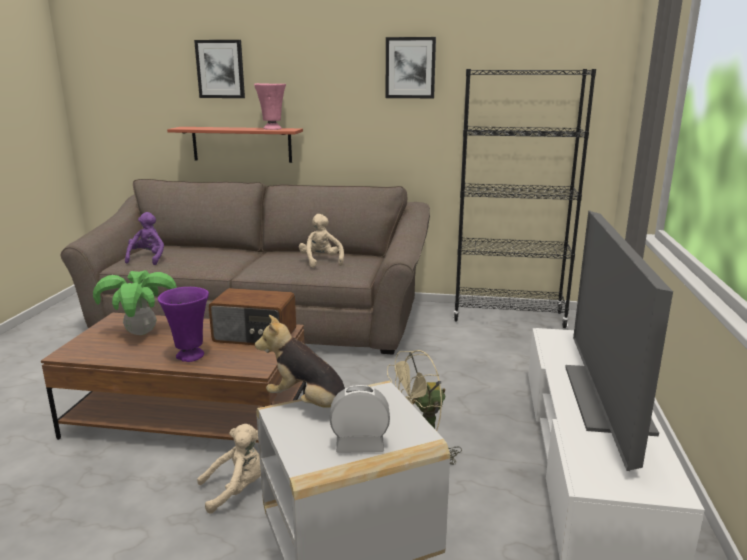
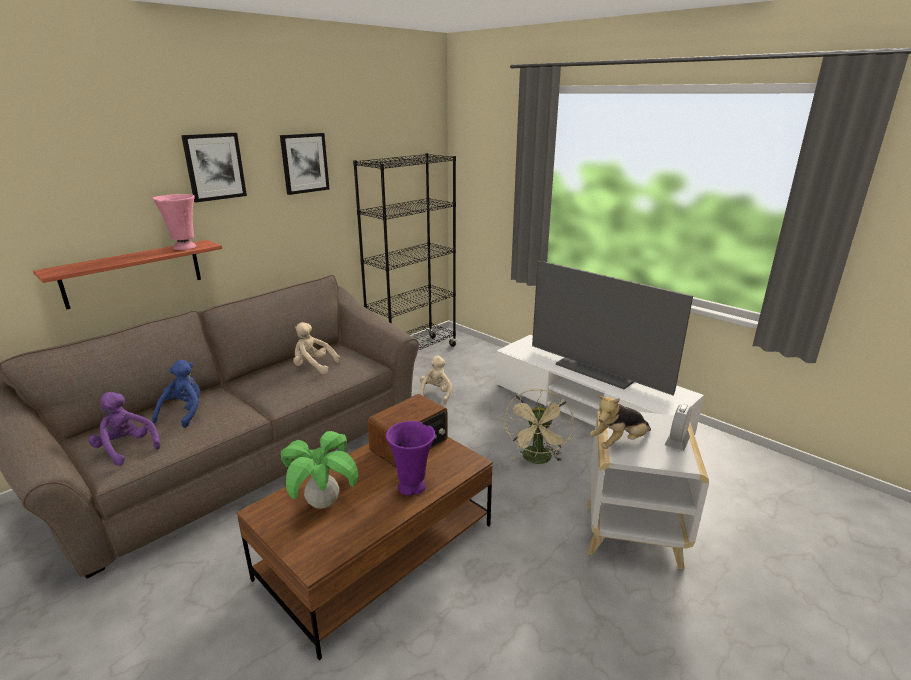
camera: 55 degrees left, 5 degrees up
picture [194,40,245,98] -> picture moved to [181,133,247,202]
beige plush toy [197,424,261,514] -> beige plush toy moved to [420,355,452,404]
none -> blue plush toy [152,360,200,428]

